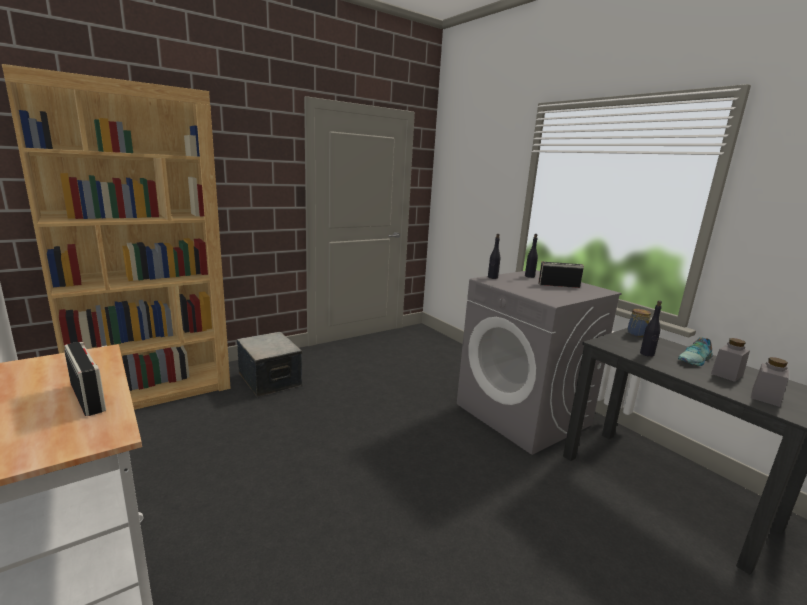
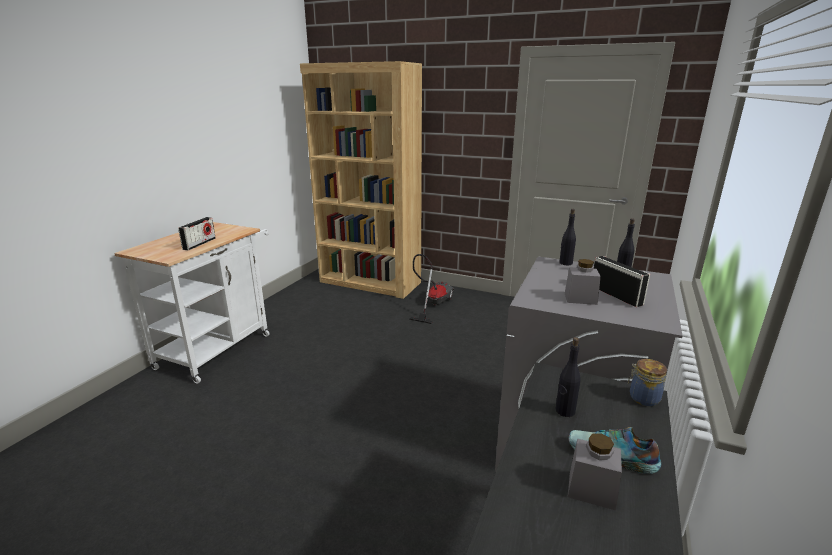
camera: 60 degrees right, 5 degrees up
storage box [237,332,302,397] -> vacuum cleaner [409,254,454,324]
grey jar [751,357,789,407] -> grey jar moved to [565,259,601,305]

